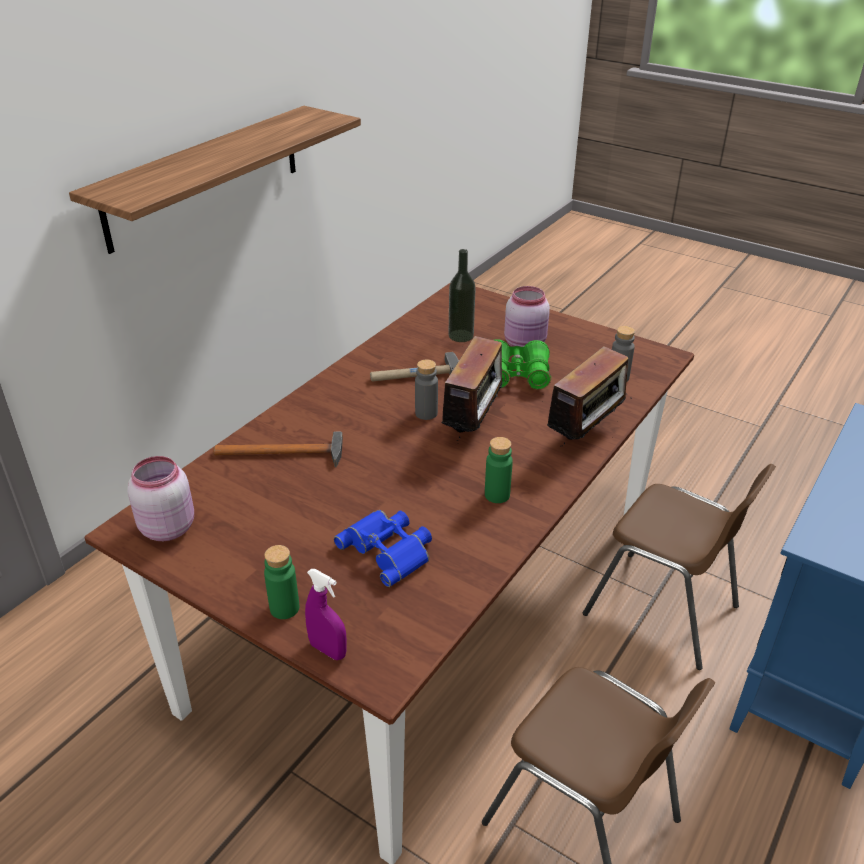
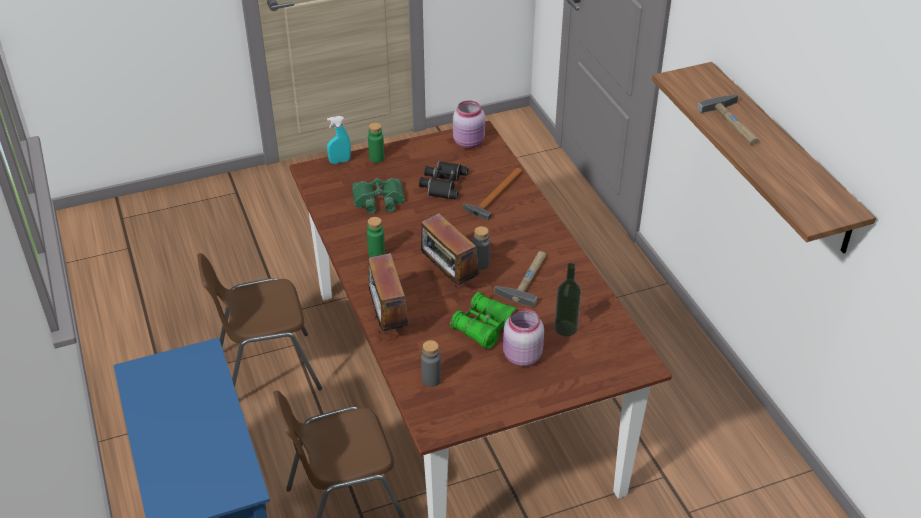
camera: 125 degrees right, 5 degrees up
purple spray bottle [305,569,347,660] -> turquoise spray bottle [327,116,351,164]
blue binoculars [334,510,432,587] -> green binoculars [352,178,405,214]
none -> black binoculars [419,161,469,200]
none -> hammer [697,95,758,145]

